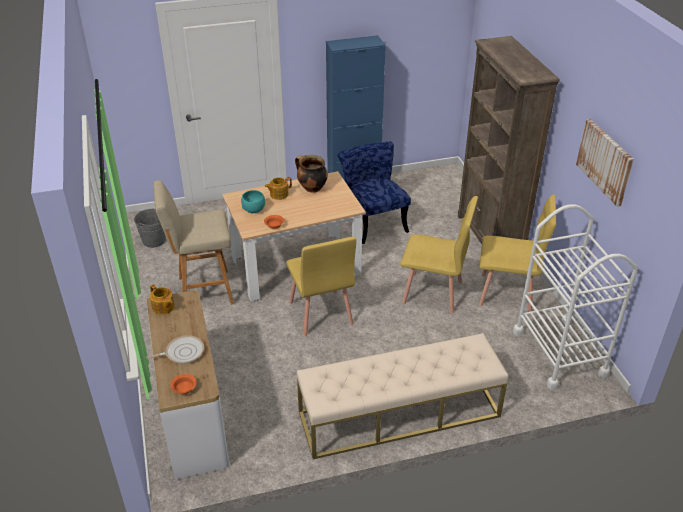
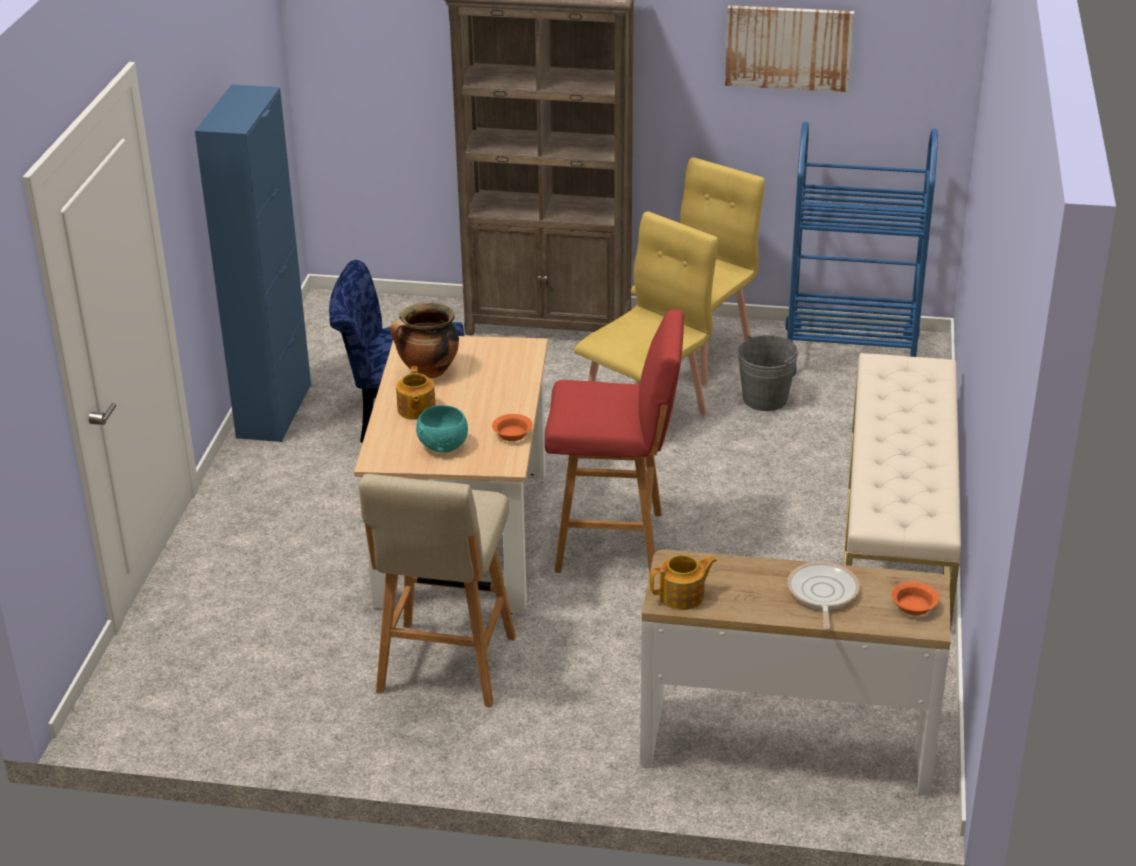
camera: 65 degrees left, 5 degrees down
grey bucket [134,209,166,248] -> grey bucket moved to [737,335,798,411]
yellow chair [286,237,356,336] -> red stool [545,310,684,575]
white cart [513,204,638,390] -> blue cart [785,121,938,376]

